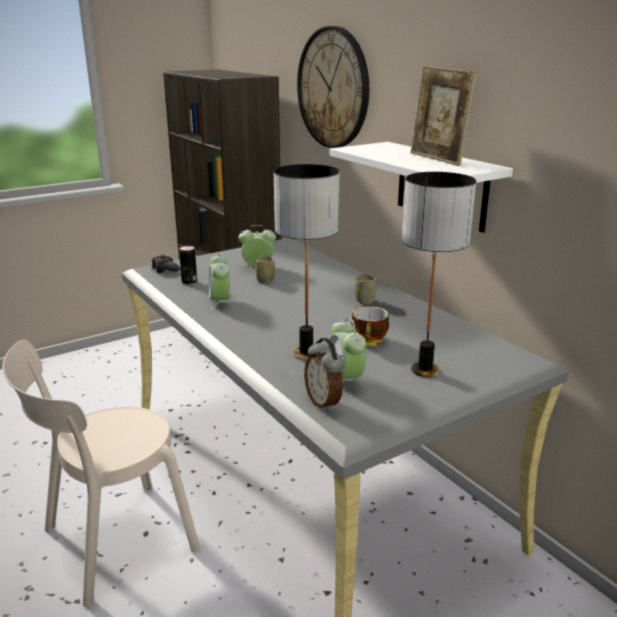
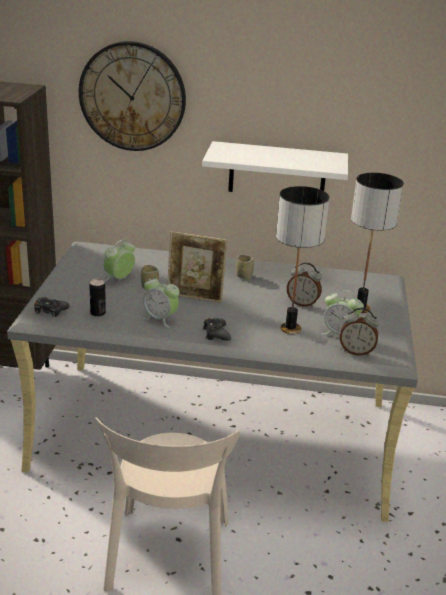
camera: 50 degrees left, 5 degrees up
cup [351,306,389,346] -> alarm clock [287,262,322,307]
picture frame [410,65,476,166] -> picture frame moved to [167,231,228,303]
none -> black game controller [203,318,231,341]

